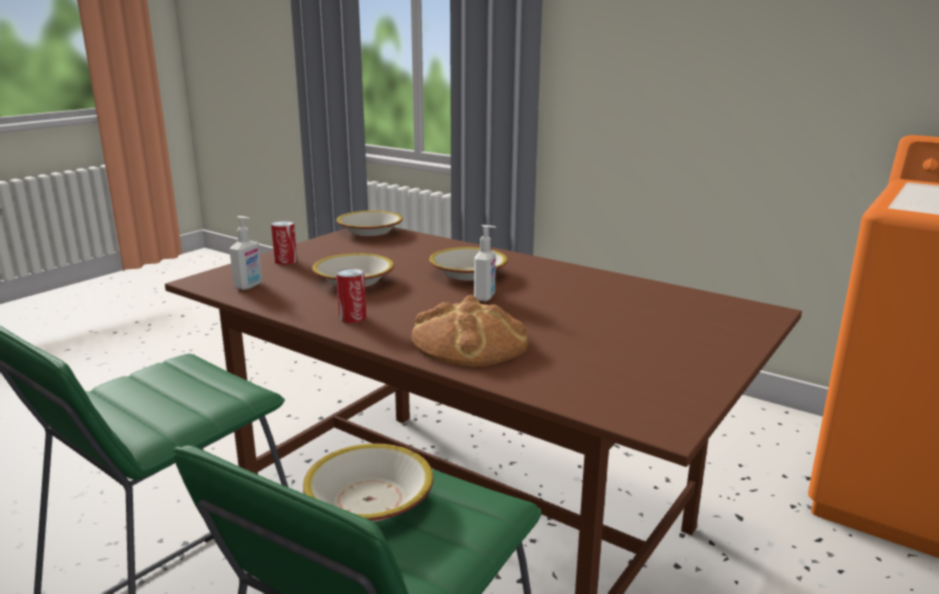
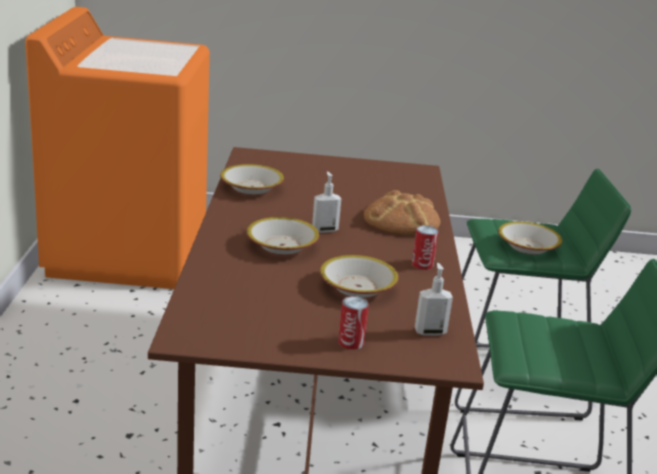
camera: 125 degrees left, 5 degrees up
bowl [336,210,403,237] -> bowl moved to [220,164,284,195]

